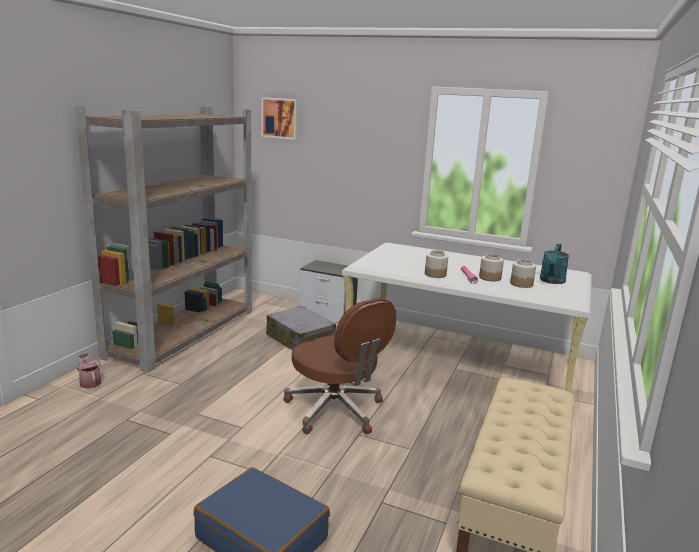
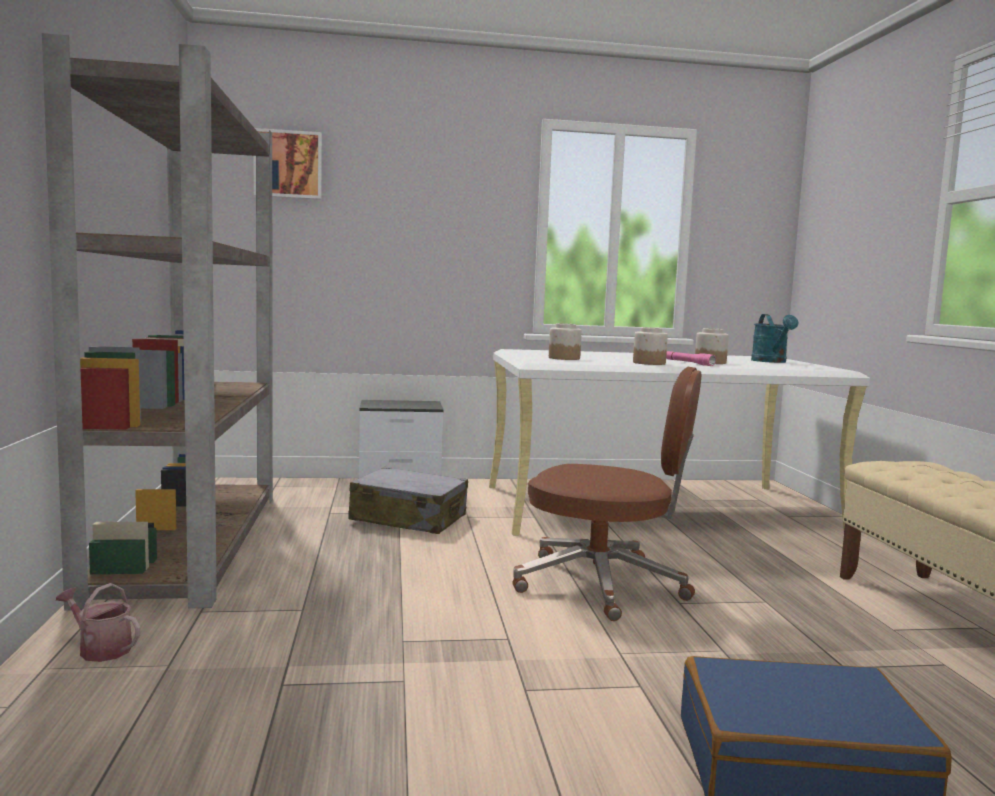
camera: 30 degrees left, 10 degrees down
jar [510,259,536,288] -> jar moved to [549,323,582,360]

